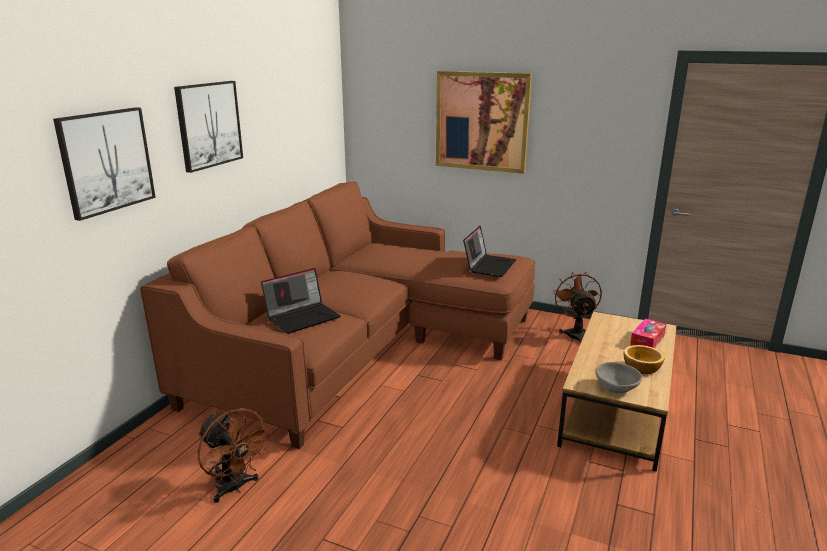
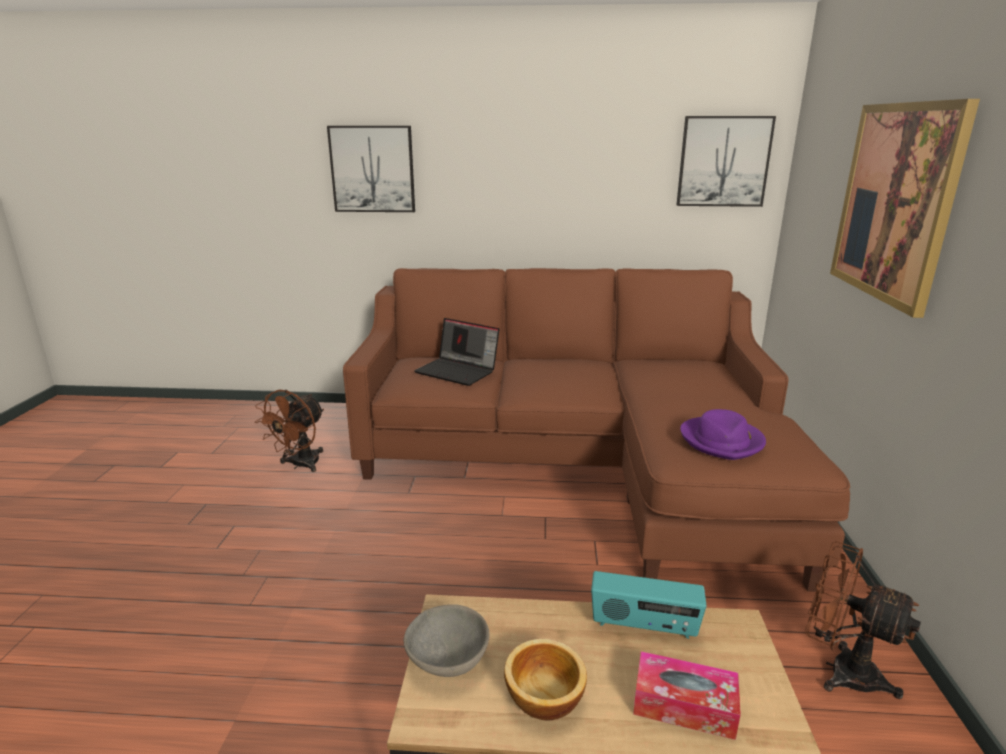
camera: 70 degrees right, 0 degrees up
picture [174,81,243,173] -> picture moved to [677,116,776,207]
laptop [463,226,516,277] -> purple hat [680,409,766,460]
brown fan [553,272,602,342] -> brown fan turned 120 degrees counterclockwise [805,541,921,699]
none -> radio [591,571,706,639]

